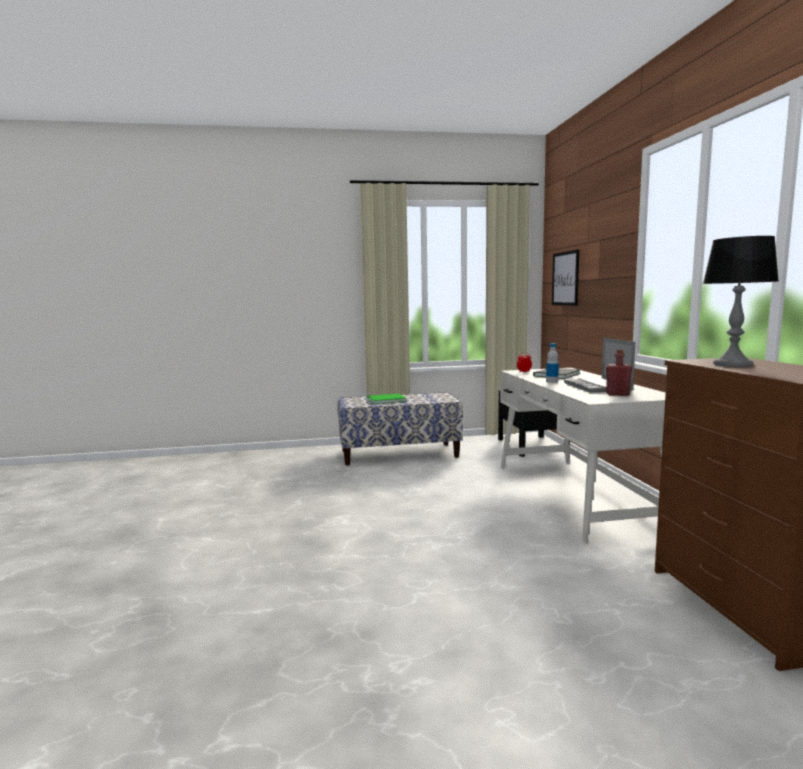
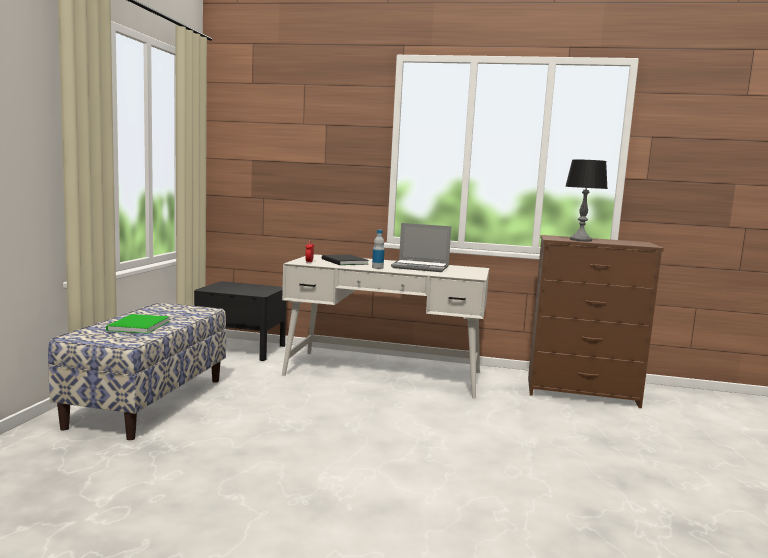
camera: 70 degrees left, 0 degrees up
picture [552,249,579,306] -> none
red bottle [606,350,632,396] -> none

